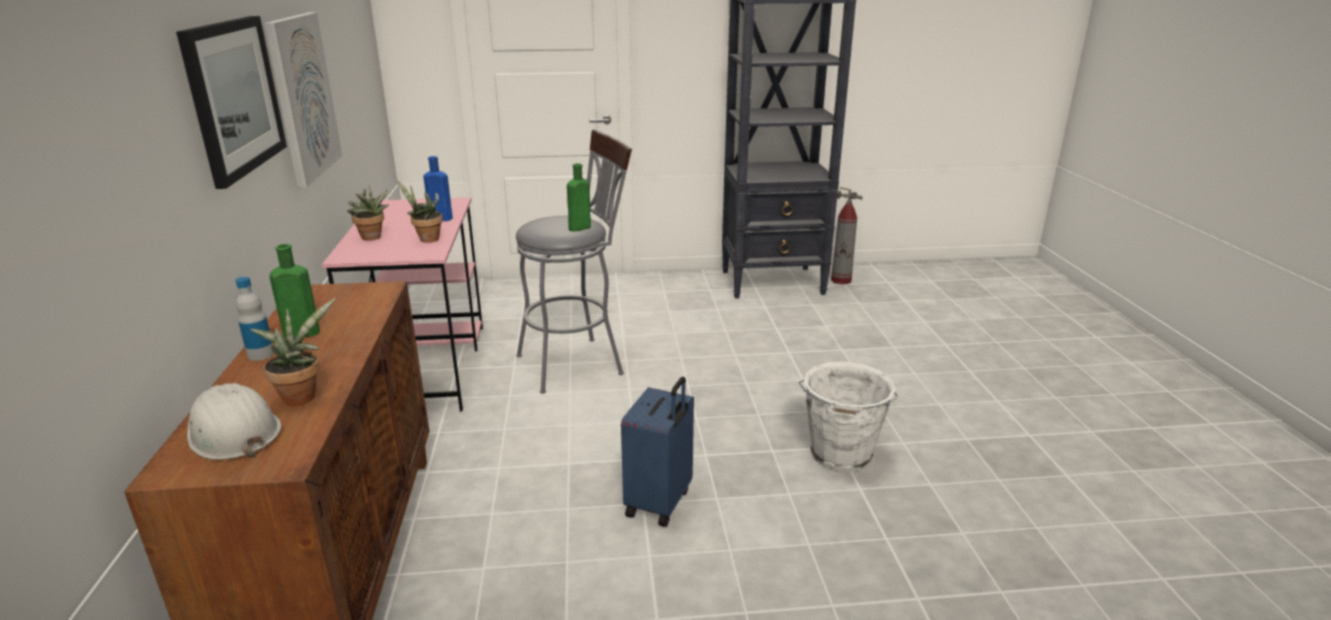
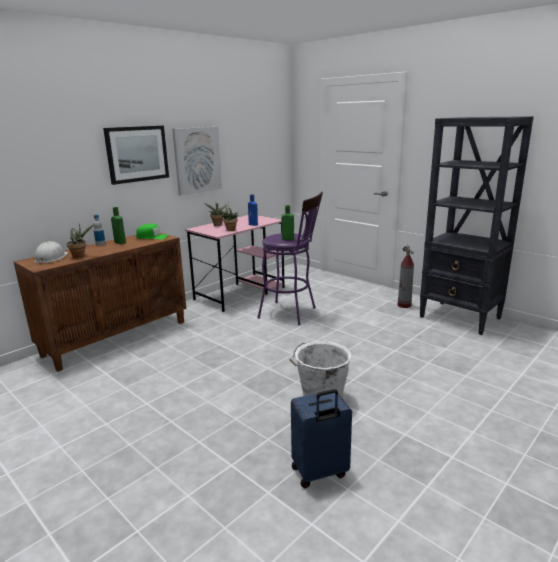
camera: 50 degrees right, 5 degrees down
grey stool [516,129,632,394] -> purple stool [257,192,323,325]
blue suitcase [621,377,694,527] -> blue suitcase moved to [291,389,352,488]
fire extinguisher [831,187,863,284] -> fire extinguisher moved to [398,244,414,308]
none -> green cap [136,224,169,240]

